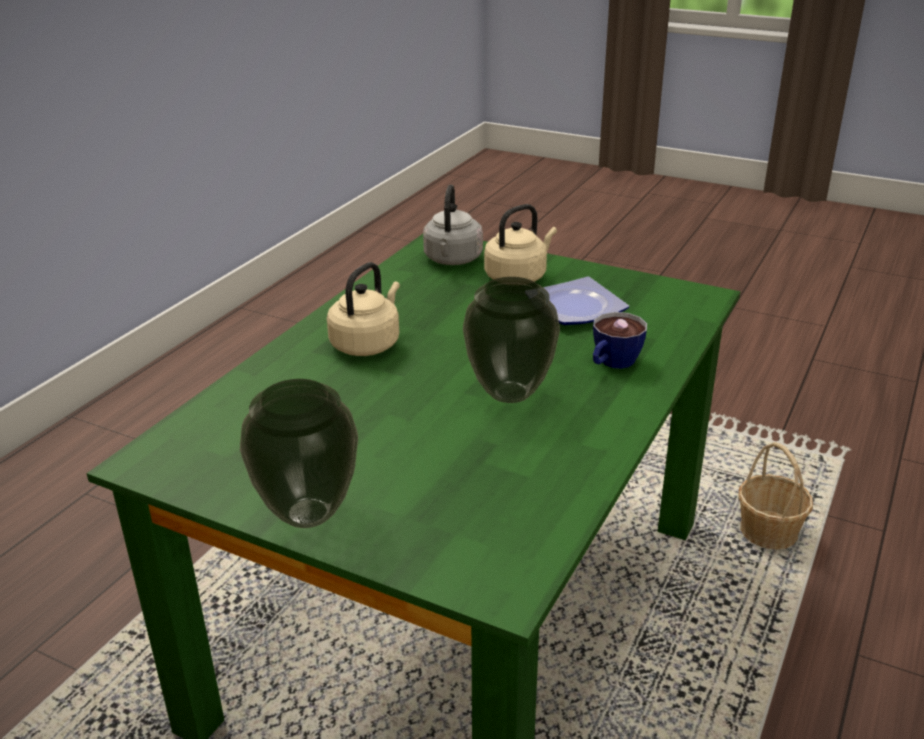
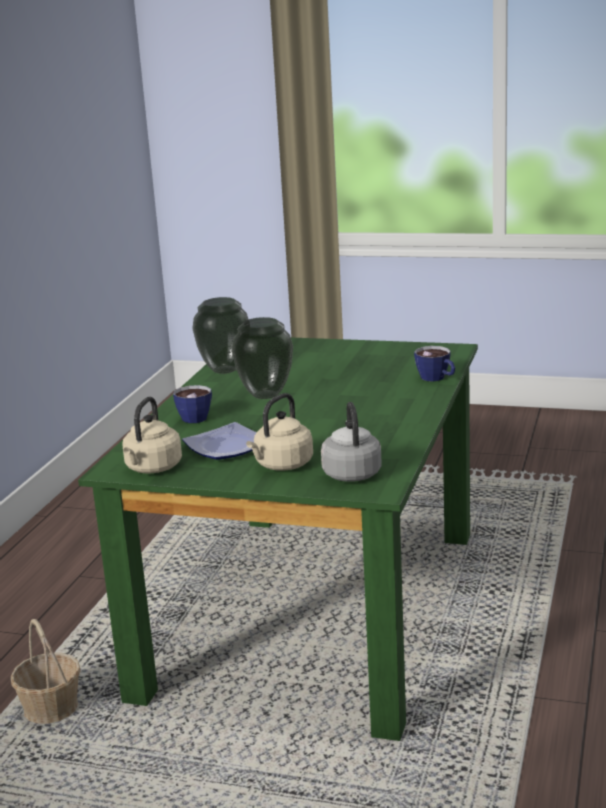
camera: 170 degrees right, 10 degrees down
vase [240,379,358,528] -> vase moved to [192,297,249,374]
beige kettle [327,262,400,356] -> beige kettle moved to [122,397,182,473]
none -> cup [414,346,455,381]

